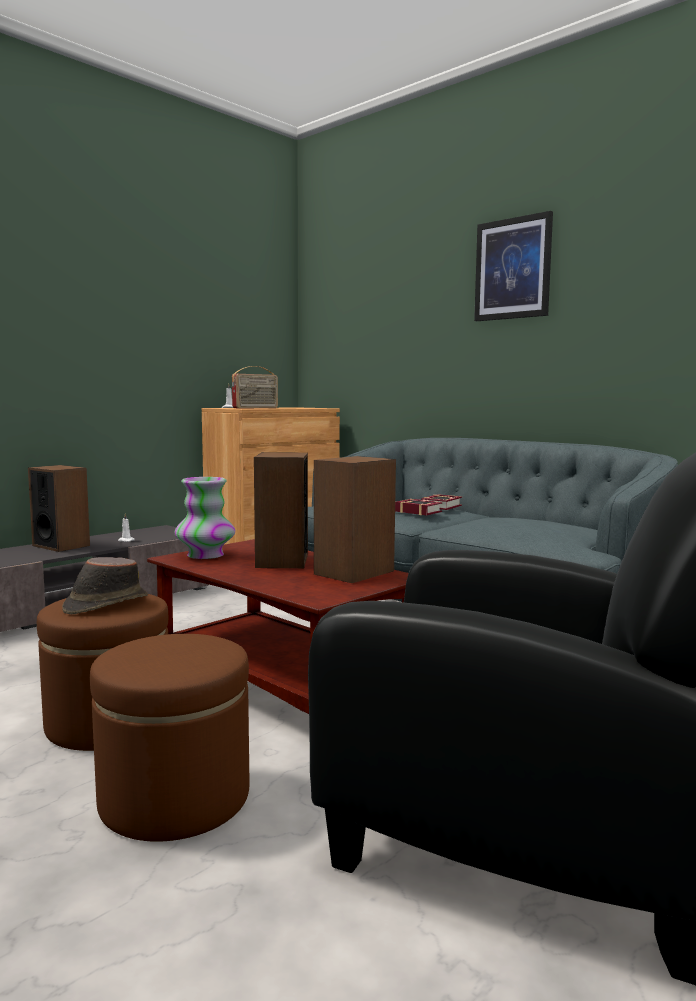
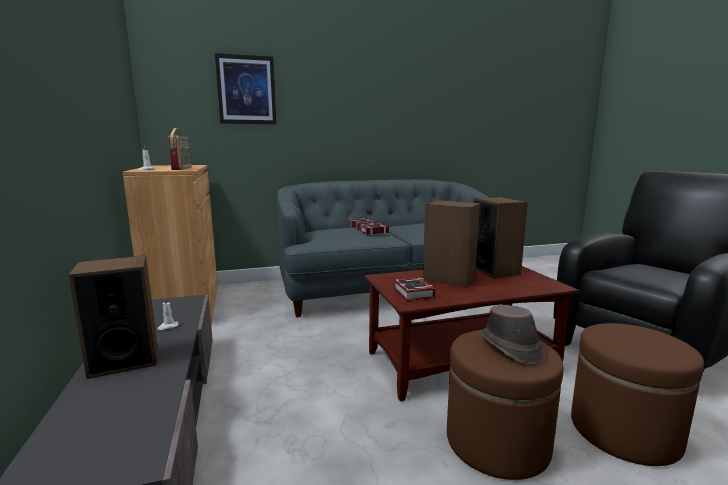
camera: 60 degrees left, 5 degrees up
vase [174,477,235,559] -> book [393,277,435,301]
picture [474,211,553,321] -> picture moved to [215,53,276,124]

